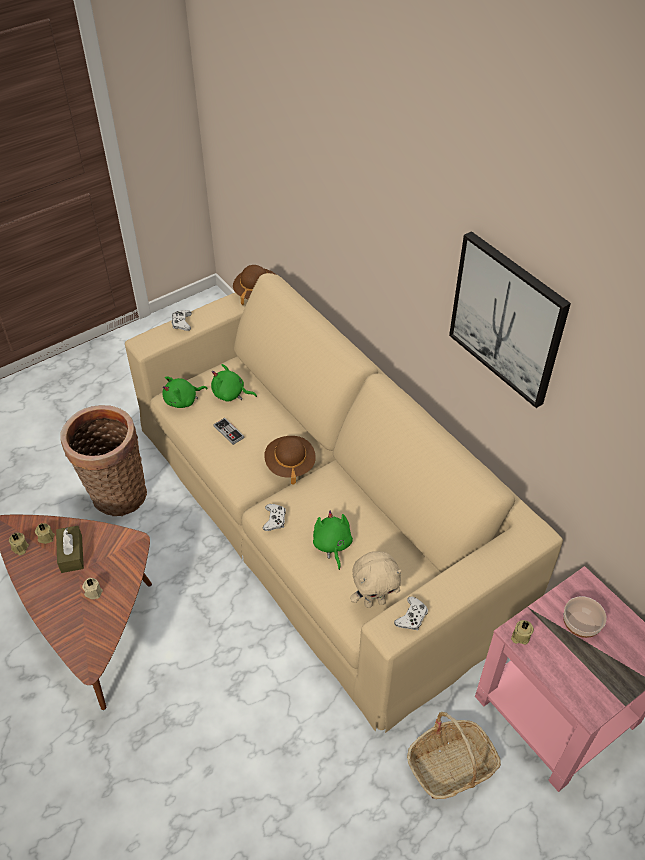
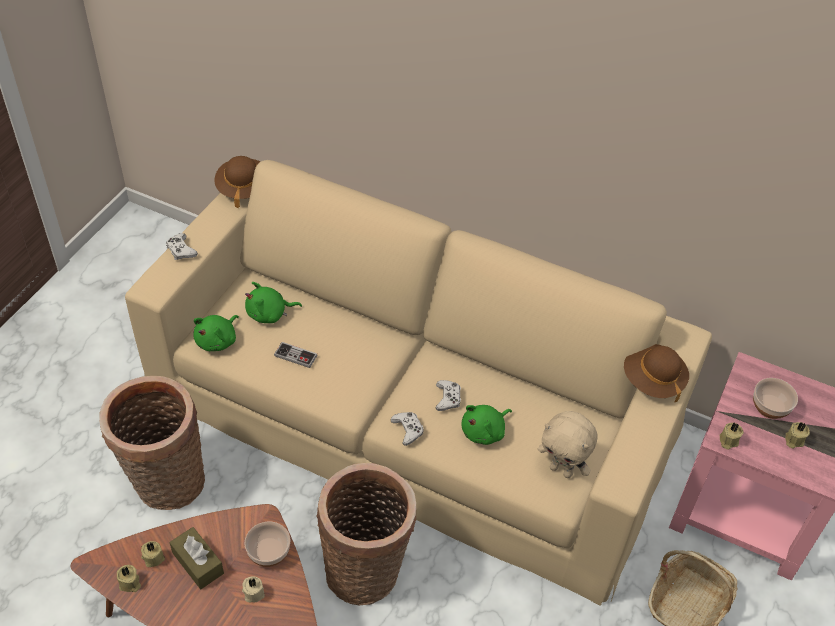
camera: 30 degrees left, 0 degrees up
brown hat [264,436,316,485] -> brown hat moved to [624,344,689,402]
green plush toy [313,511,353,570] -> green plush toy turned 90 degrees counterclockwise [461,405,512,445]
beige plush toy [350,551,402,608] -> beige plush toy turned 75 degrees clockwise [538,411,598,478]
white game controller [394,597,428,630] -> white game controller moved to [436,380,461,411]
picture [449,231,571,408] -> none
none -> bowl [244,522,290,567]
none -> basket [316,463,417,605]
none -> beige candle [785,422,810,449]

